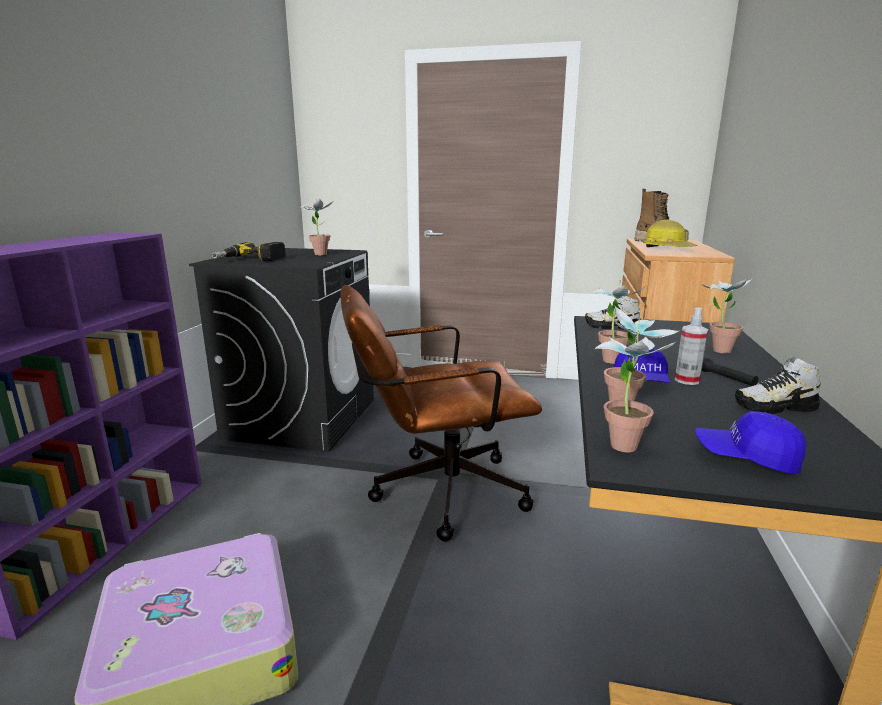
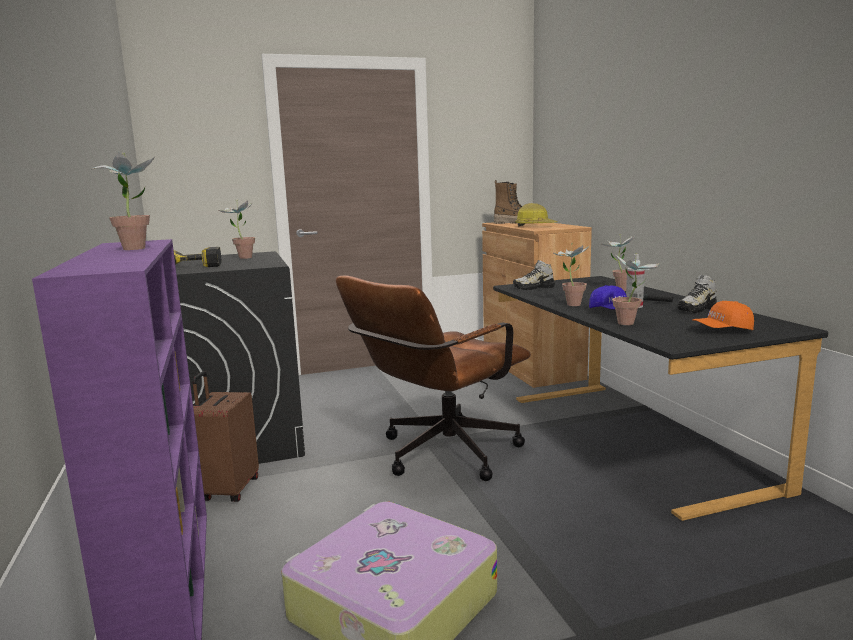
camera: 30 degrees left, 5 degrees down
potted plant [595,329,678,452] -> potted plant moved to [91,152,154,250]
blue cap [695,411,807,474] -> orange cap [692,301,754,330]
none -> brown suitcase [192,371,259,502]

